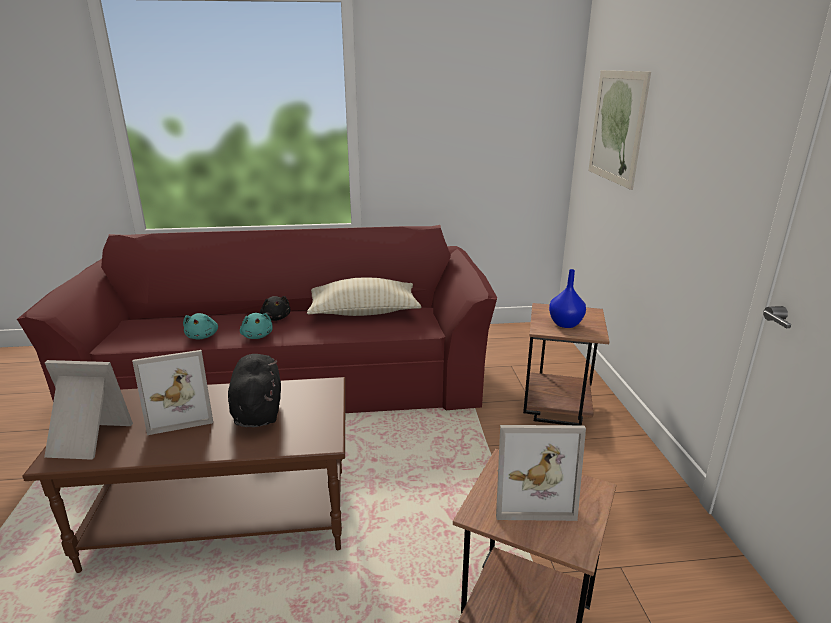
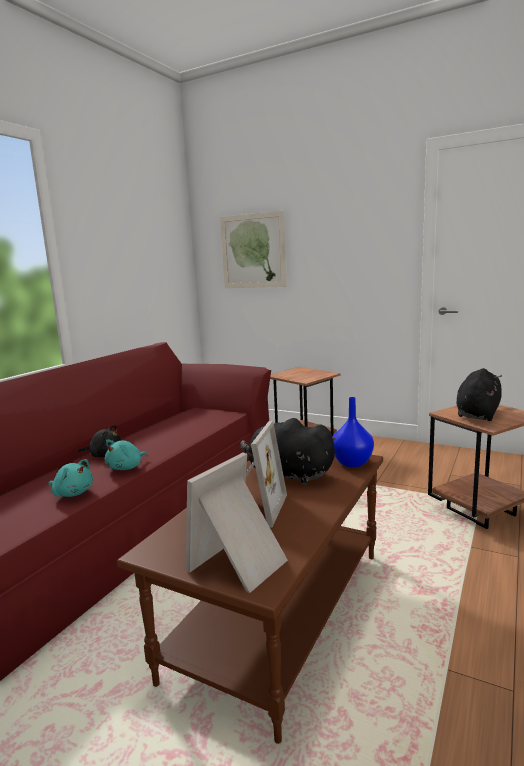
camera: 55 degrees left, 10 degrees down
turquoise plush toy [240,313,273,339] -> turquoise plush toy turned 120 degrees clockwise [105,440,148,470]
beige pillow [307,278,421,316] -> none
picture frame [496,425,586,521] -> black plush toy [456,368,502,421]
blue vase [549,269,586,328] -> blue vase moved to [332,397,374,467]

